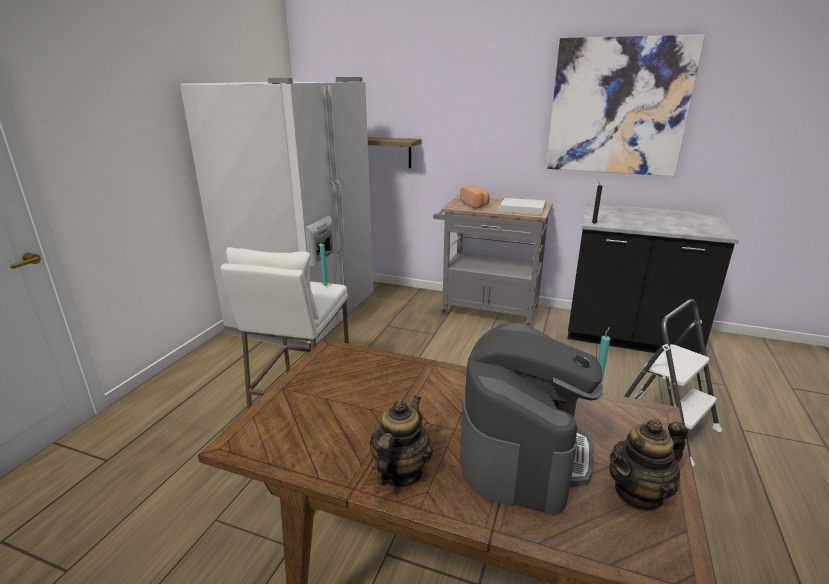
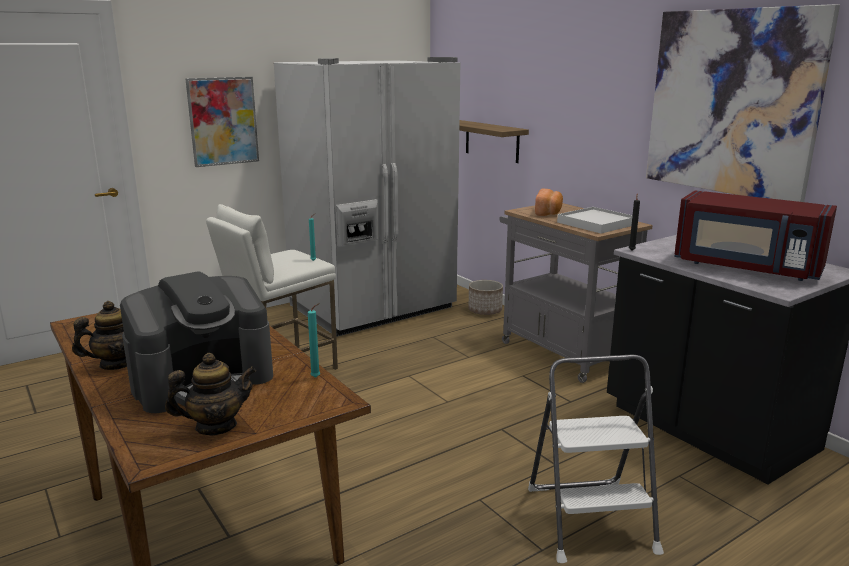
camera: 35 degrees right, 5 degrees down
teapot [609,419,688,512] -> teapot turned 150 degrees clockwise [165,353,256,435]
none -> picture [185,77,259,167]
none -> planter [468,280,503,315]
none -> red microwave [674,190,837,281]

